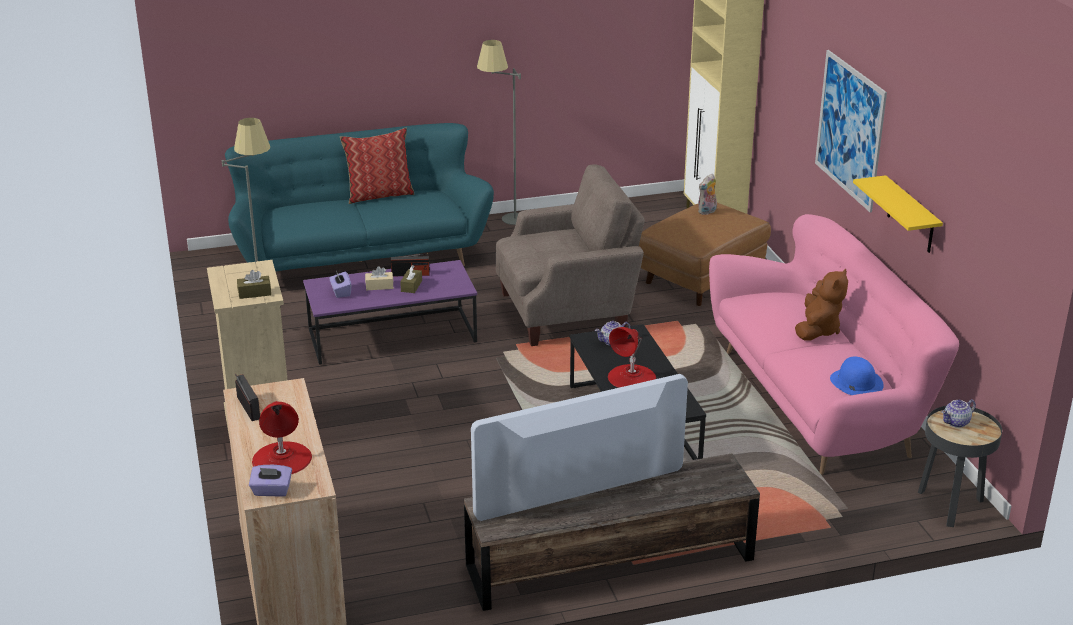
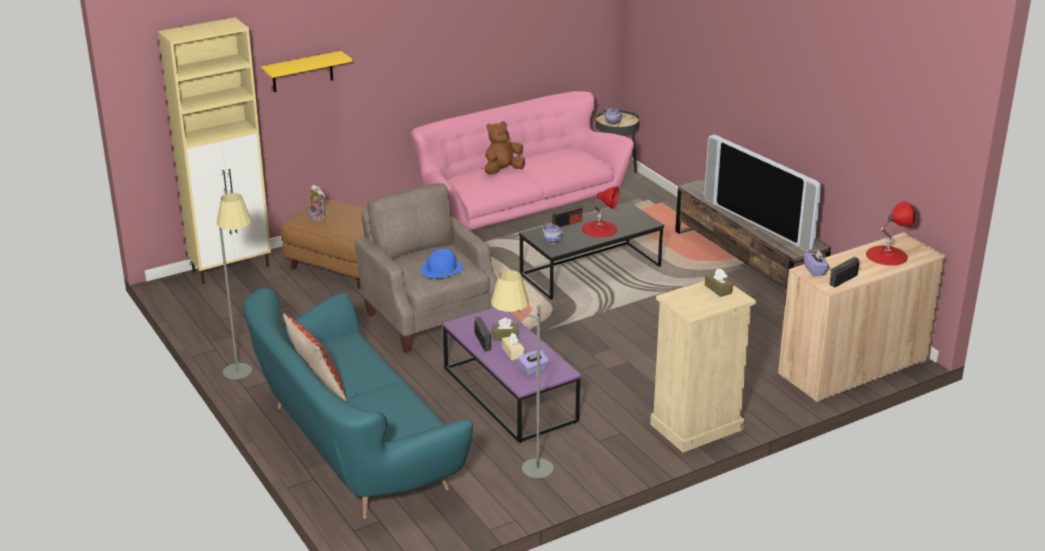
camera: 105 degrees left, 0 degrees up
purple tissue box [249,465,292,497] -> purple tissue box moved to [804,249,829,276]
brown plush toy [795,269,848,341] -> brown plush toy turned 45 degrees counterclockwise [485,121,525,174]
picture [815,50,887,212] -> none
blue hat [830,357,884,395] -> blue hat moved to [421,249,463,279]
yellow shelf [853,175,943,253] -> yellow shelf moved to [261,51,353,92]
none -> radio [552,204,582,227]

